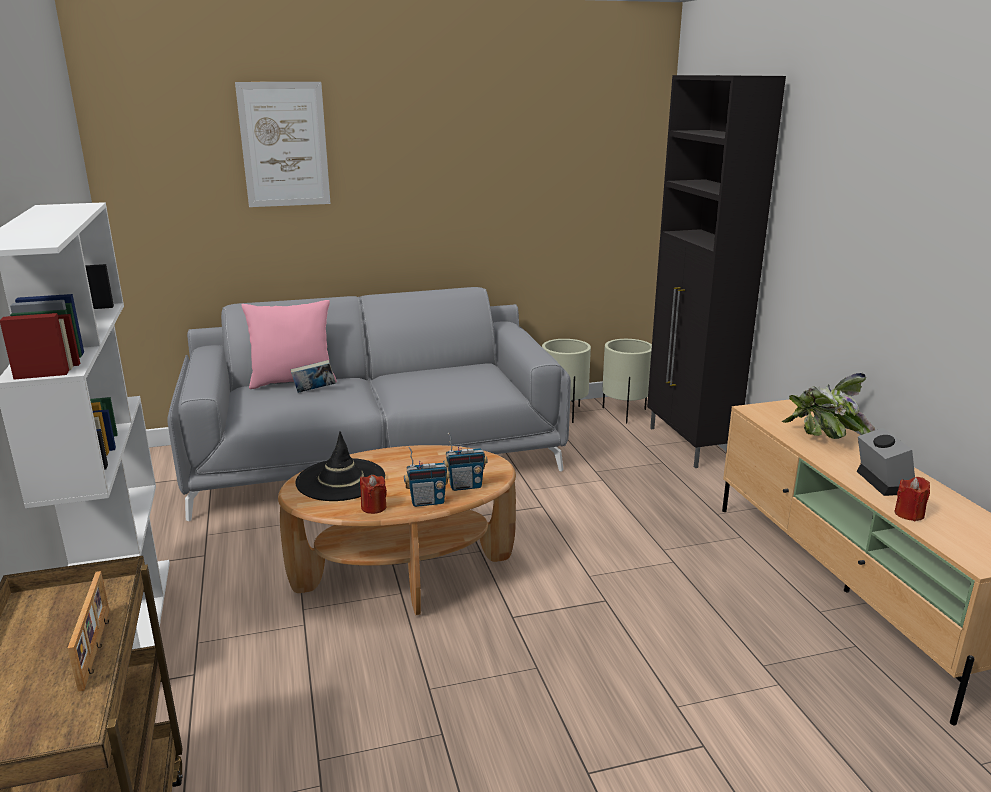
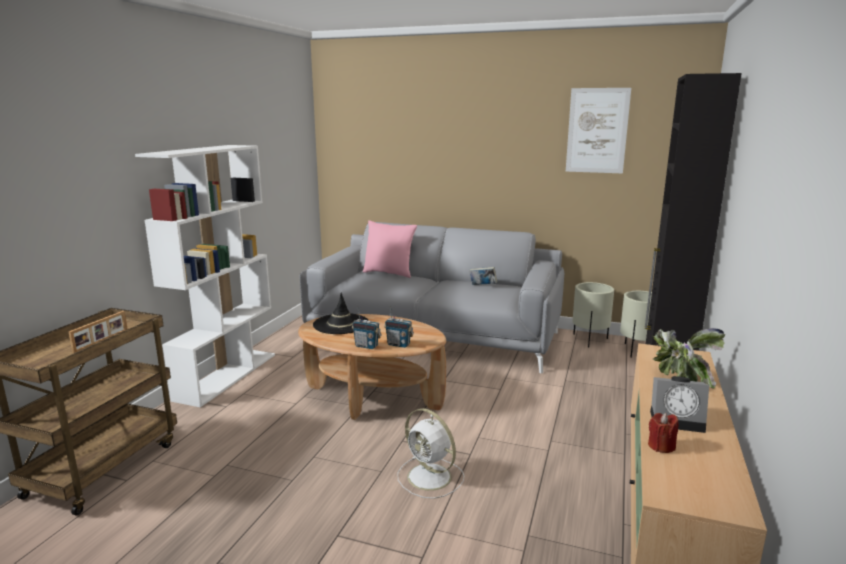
camera: 35 degrees right, 5 degrees down
picture [235,82,330,207] -> picture moved to [566,88,631,174]
book [291,360,336,393] -> book moved to [469,267,498,285]
red candle [360,475,387,514] -> none
alarm clock [857,428,915,496] -> alarm clock turned 75 degrees clockwise [650,376,709,433]
none -> white fan [397,408,464,499]

